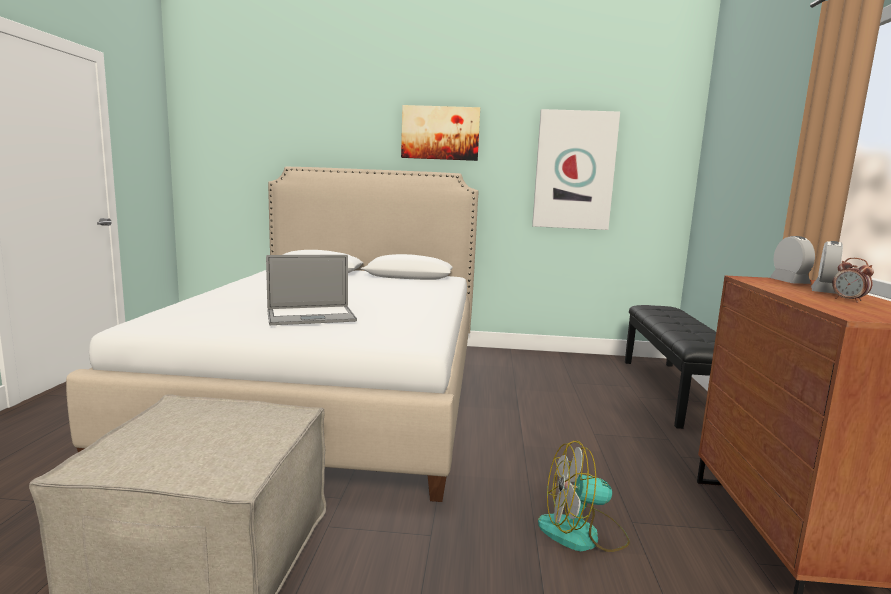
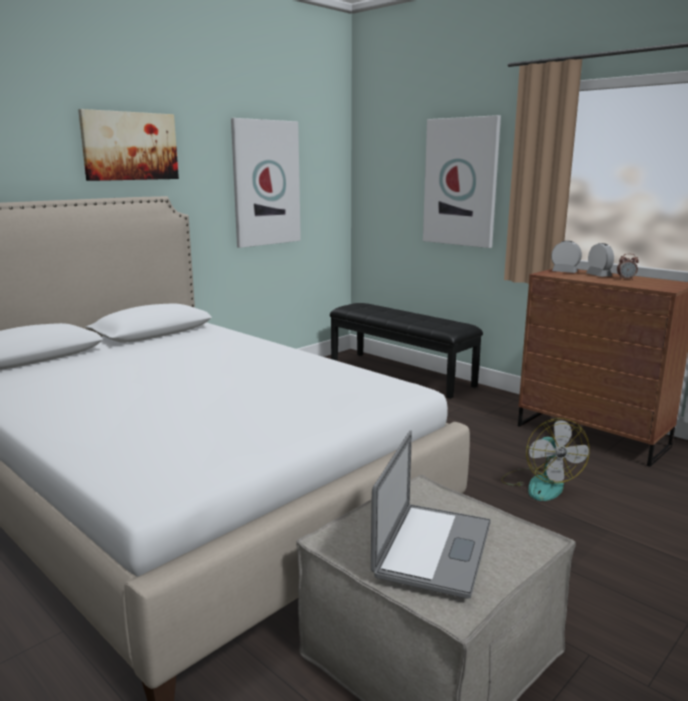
camera: 50 degrees left, 5 degrees up
laptop [266,255,357,325] -> laptop moved to [371,430,491,598]
fan [538,441,630,552] -> fan turned 45 degrees counterclockwise [501,418,590,501]
none -> picture [423,115,501,248]

